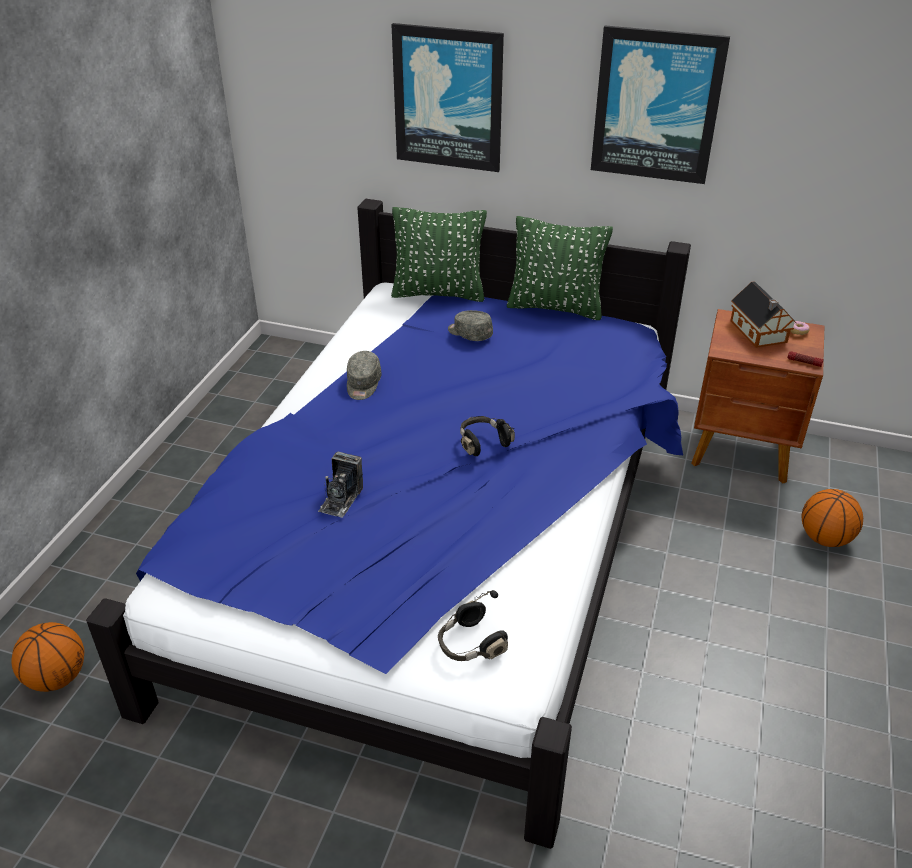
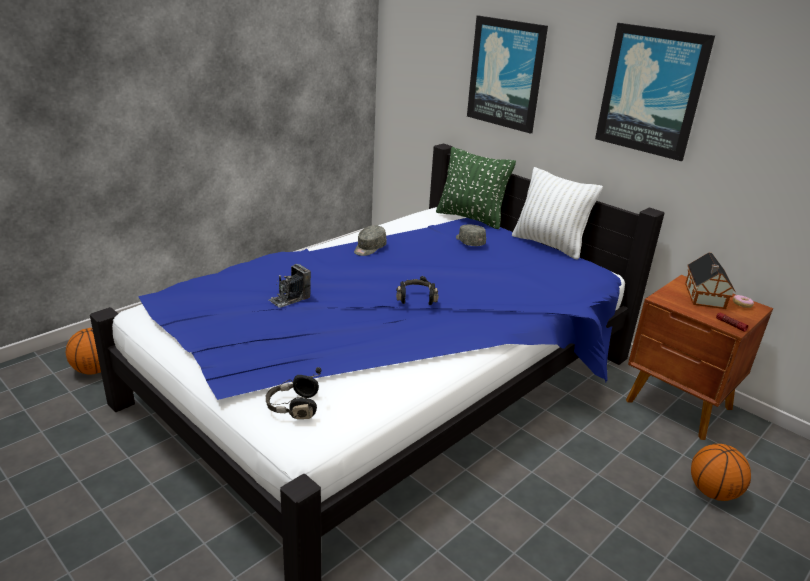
camera: 25 degrees right, 10 degrees down
green pillow [507,216,613,320] -> white pillow [512,167,603,260]

